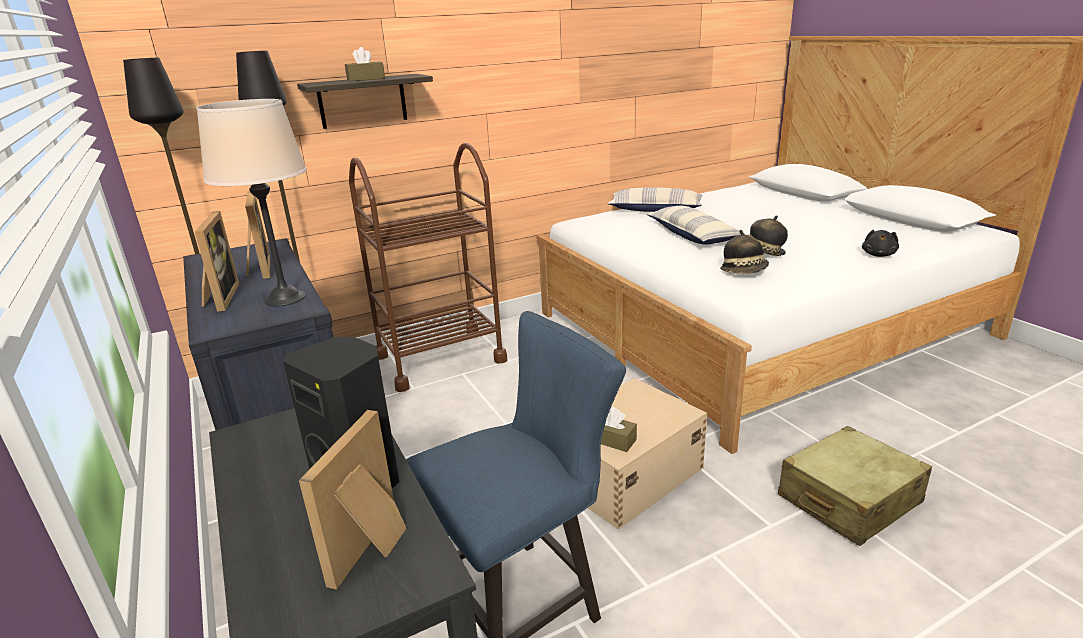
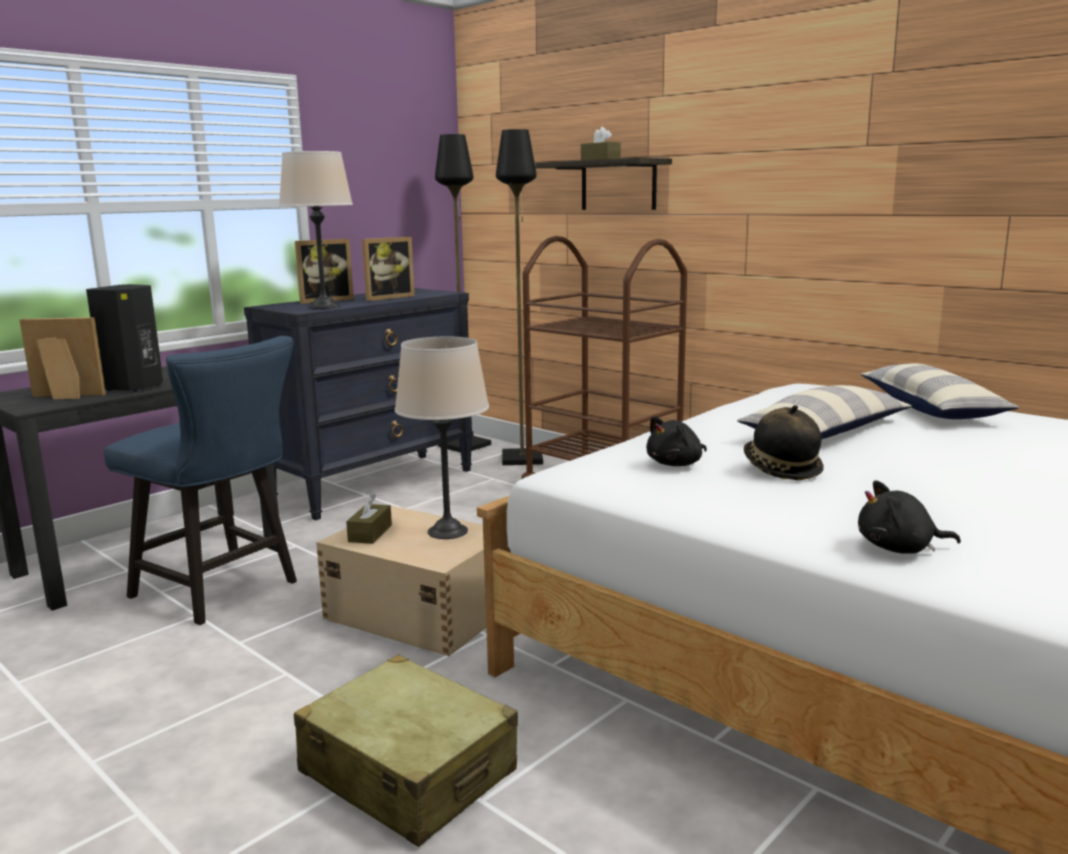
camera: 70 degrees right, 10 degrees down
hat [720,230,769,274] -> black plush toy [646,416,707,466]
none -> beige table lamp [395,336,489,539]

